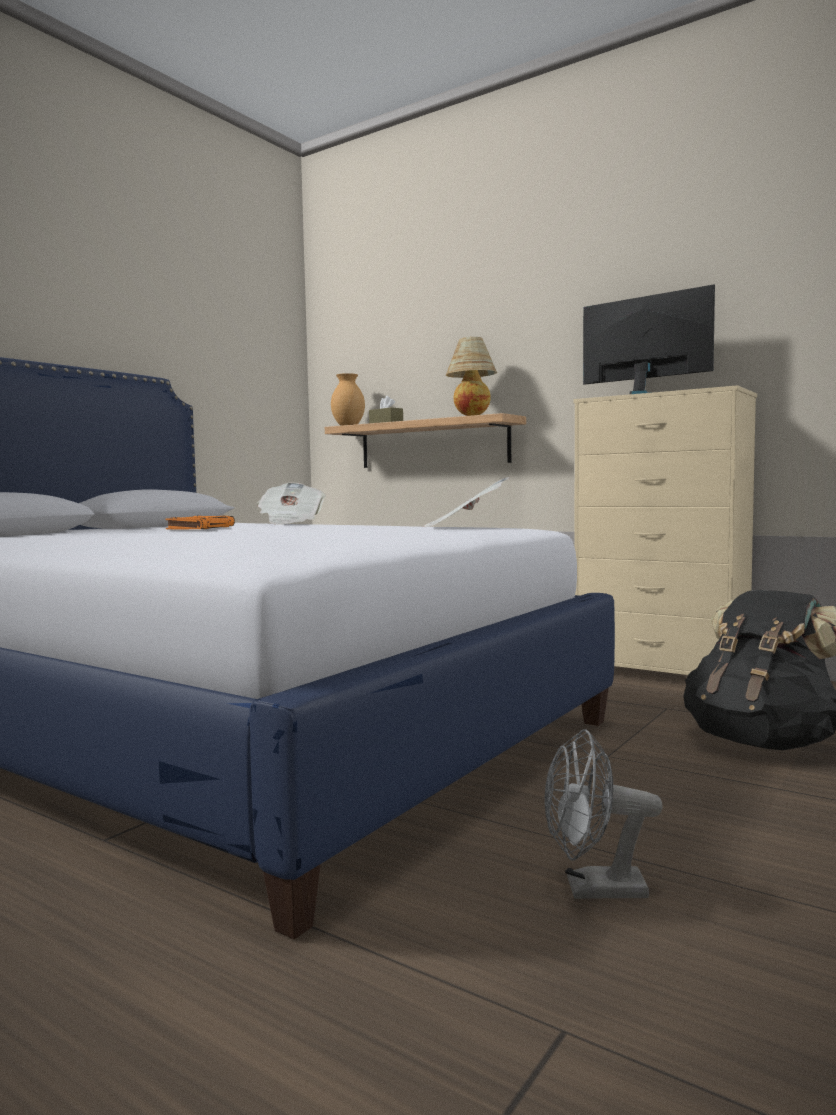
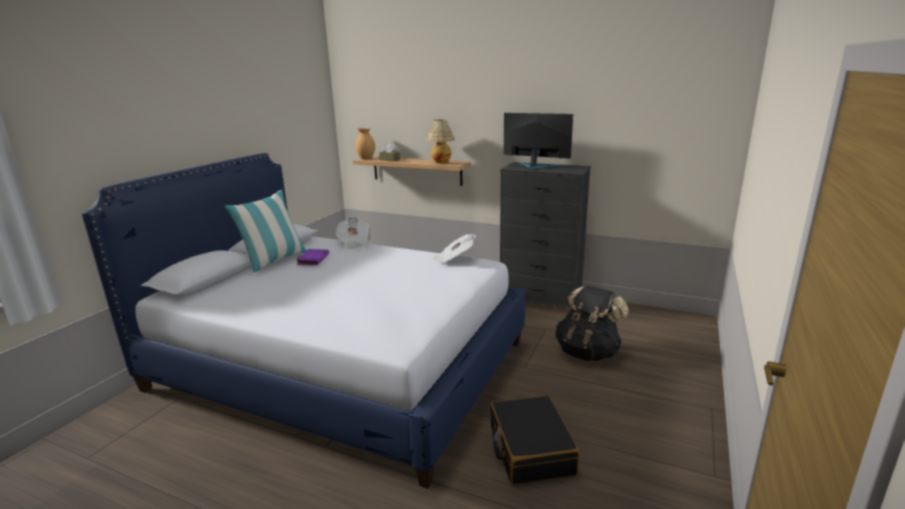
camera: 10 degrees left, 15 degrees up
orange book [165,515,235,529] -> purple book [296,249,329,265]
grey fan [545,729,663,899] -> black suitcase [490,395,580,485]
beige dresser [573,385,757,675] -> black dresser [500,162,591,309]
none -> pillow [224,190,306,272]

